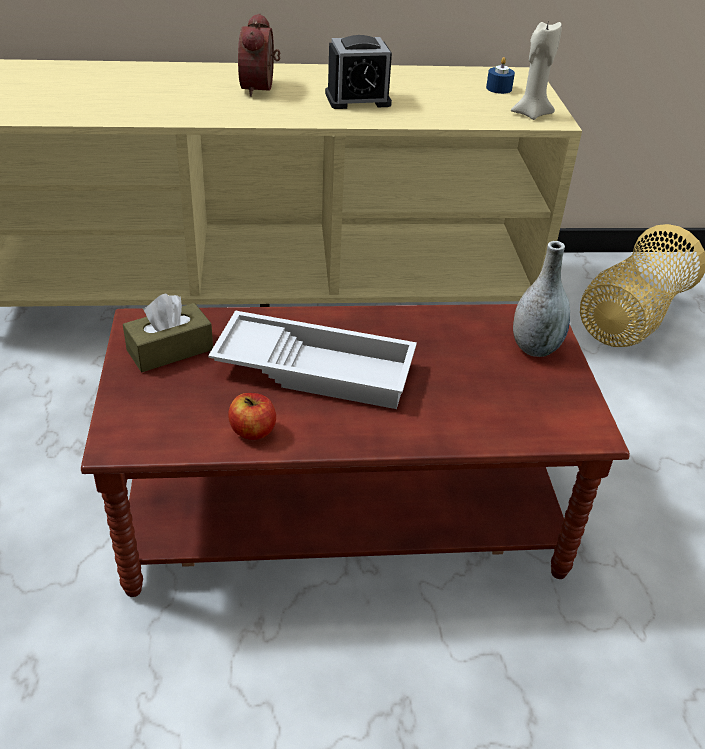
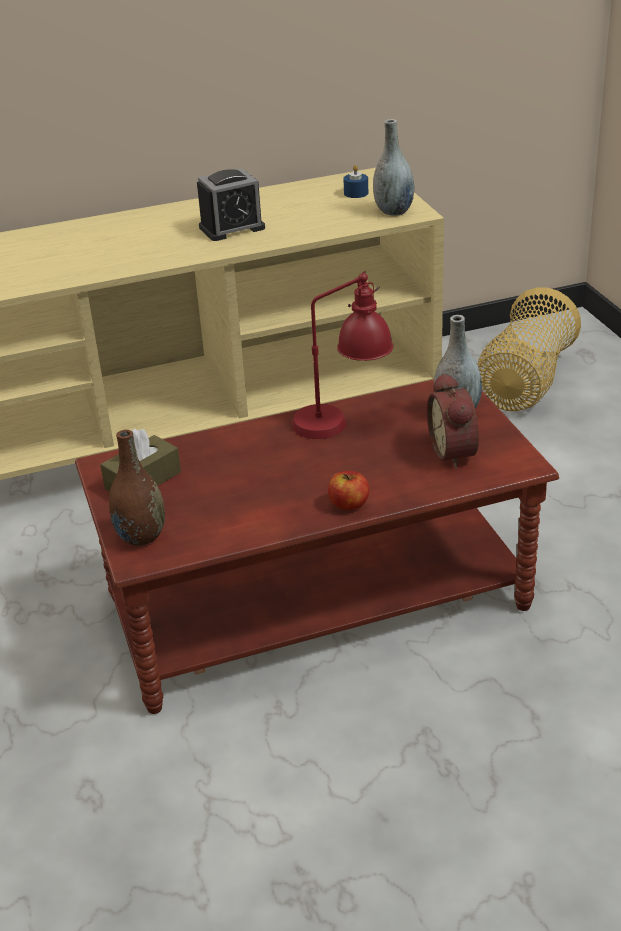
camera: 10 degrees left, 5 degrees down
white tray [208,310,417,409] -> none
apple [228,393,276,440] -> apple moved to [328,471,369,510]
alarm clock [238,13,280,97] -> alarm clock moved to [427,373,479,469]
beige candle [511,20,562,120] -> grey vase [373,119,414,216]
none -> brown vase [109,430,165,546]
none -> red table lamp [292,271,393,439]

